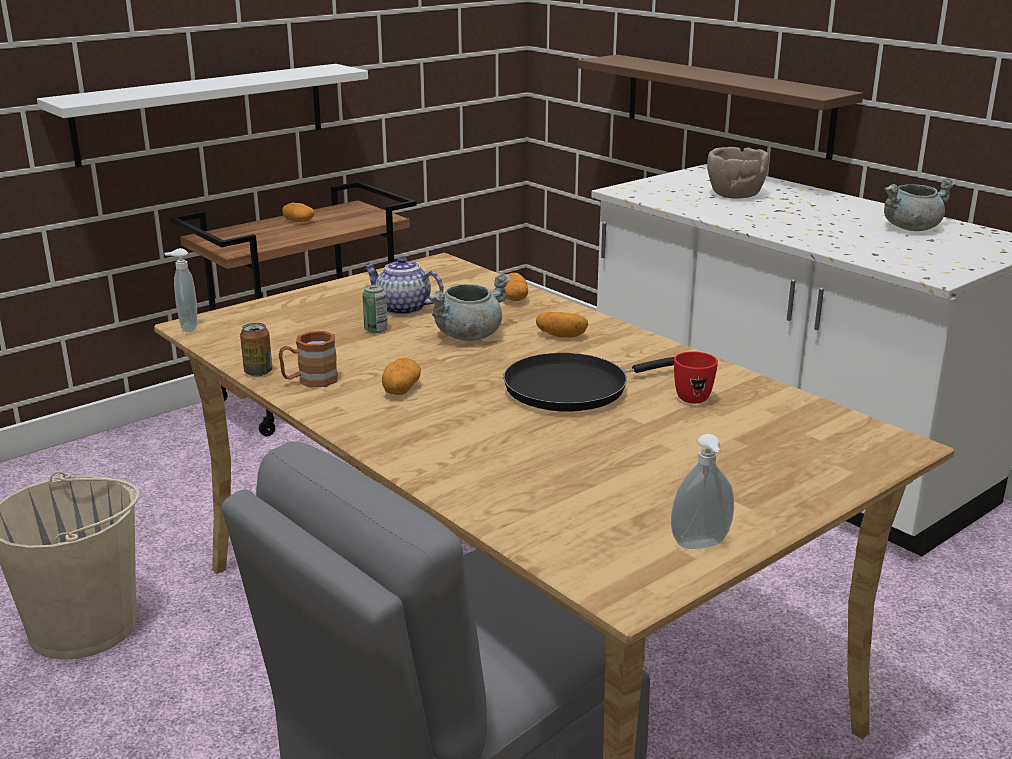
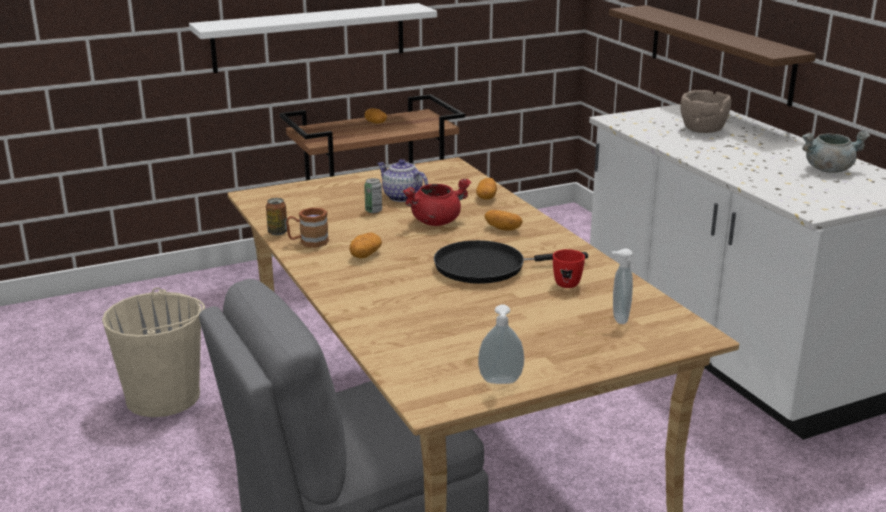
camera: 15 degrees right, 0 degrees up
soap dispenser [164,248,197,332] -> soap dispenser moved to [612,249,633,324]
grey cooking pot [428,274,511,341] -> red cooking pot [403,179,471,226]

